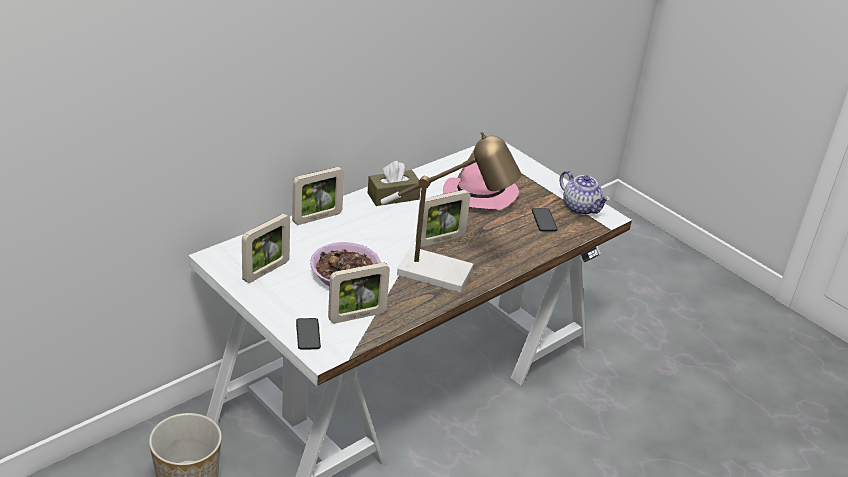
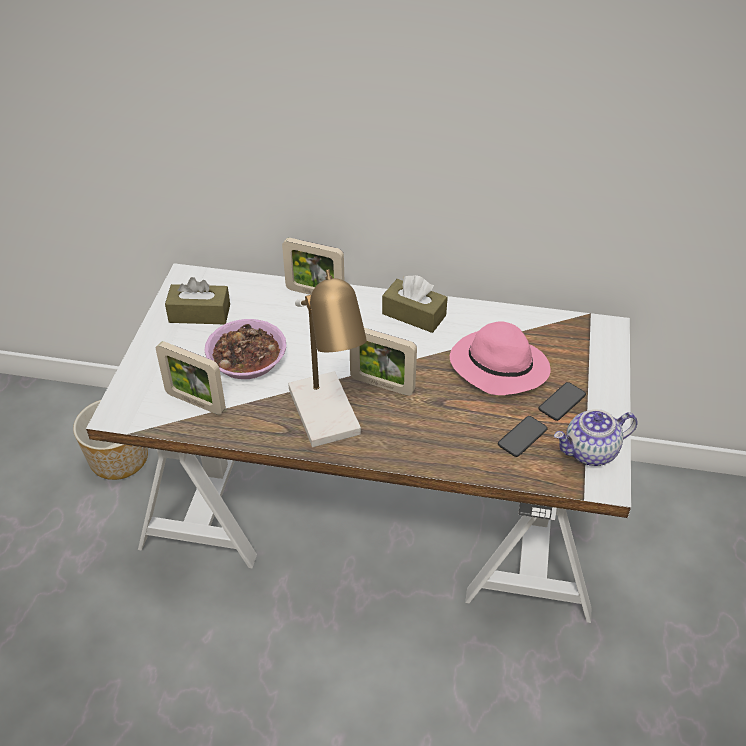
camera: 55 degrees right, 10 degrees up
picture frame [242,214,290,283] -> brown tissue box [165,277,230,324]
phone [296,318,321,350] -> phone moved to [539,382,586,421]
teapot [559,171,610,215] -> teapot turned 60 degrees clockwise [554,409,638,466]

